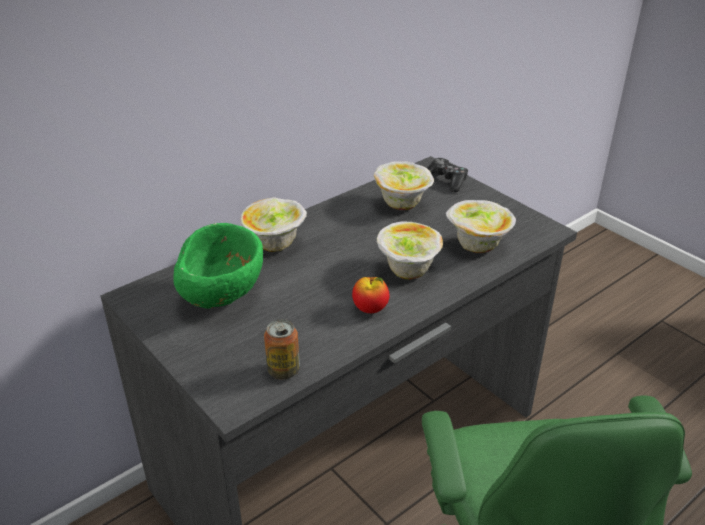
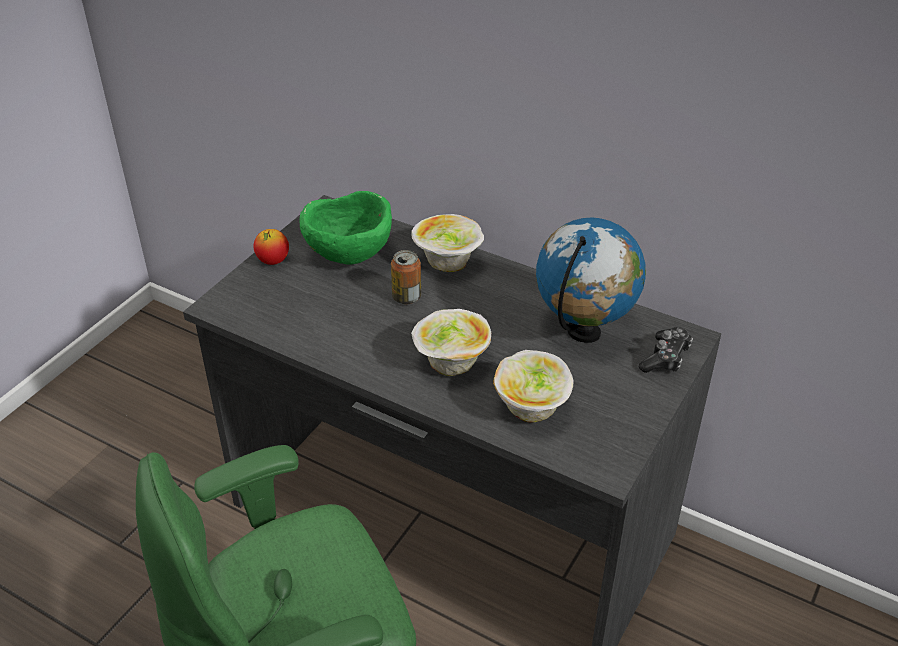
camera: 70 degrees right, 5 degrees up
can [264,319,300,380] -> can moved to [391,250,421,304]
apple [352,277,389,313] -> apple moved to [253,229,289,265]
bowl [374,161,434,210] -> globe [536,217,646,343]

